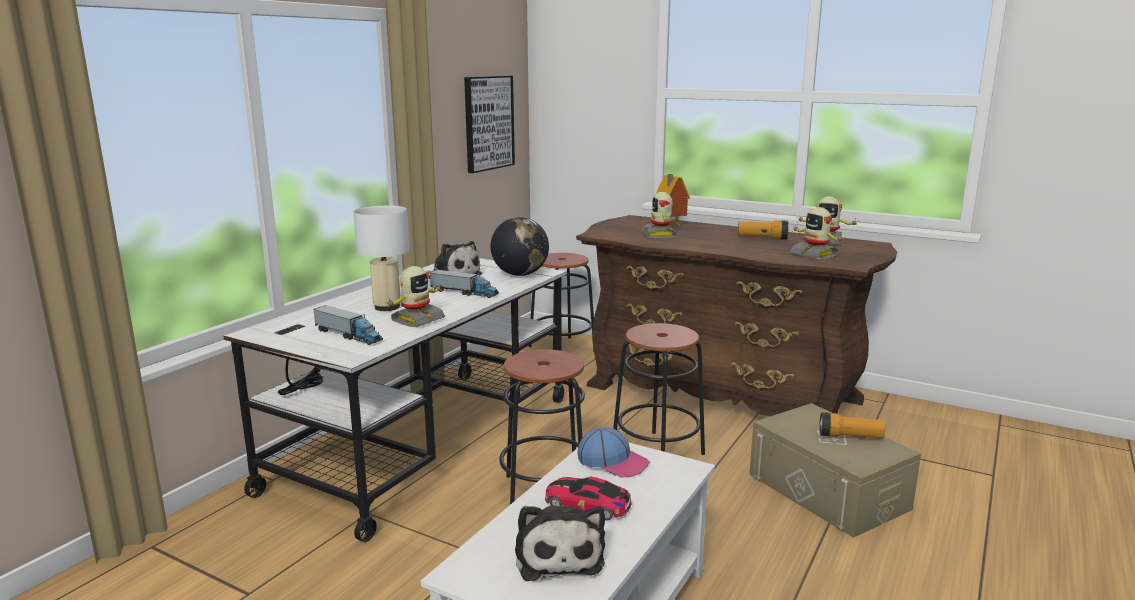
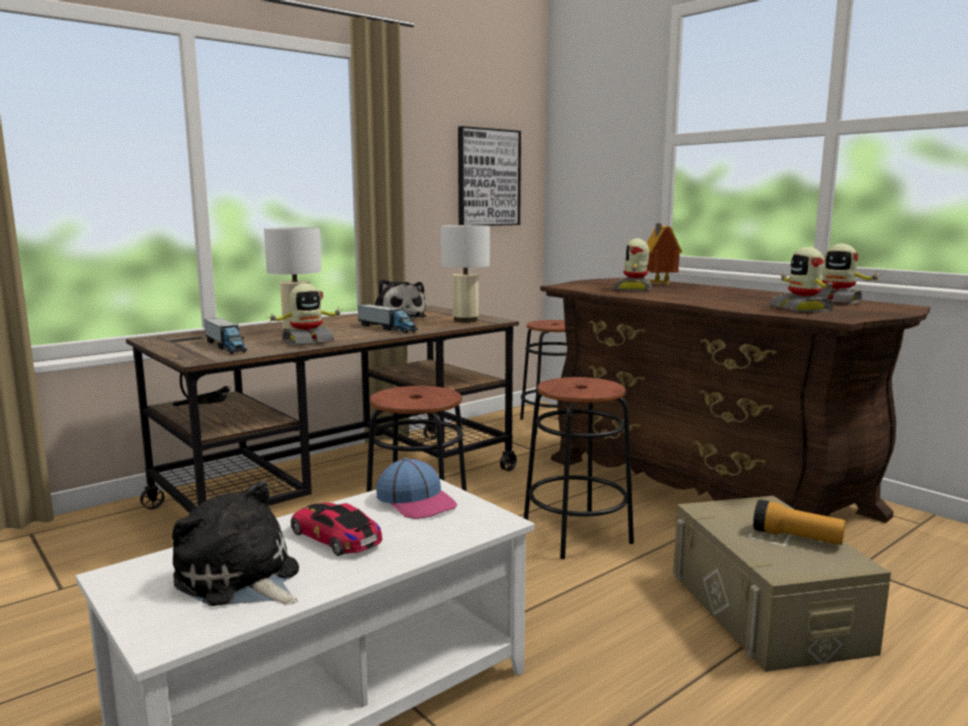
camera: 20 degrees right, 5 degrees down
white desk [223,258,567,542] -> brown desk [126,306,519,513]
globe [490,217,549,276] -> white table lamp [441,225,490,323]
plush toy [515,505,605,581] -> plush toy turned 120 degrees clockwise [172,481,299,606]
flashlight [738,220,789,240] -> none

